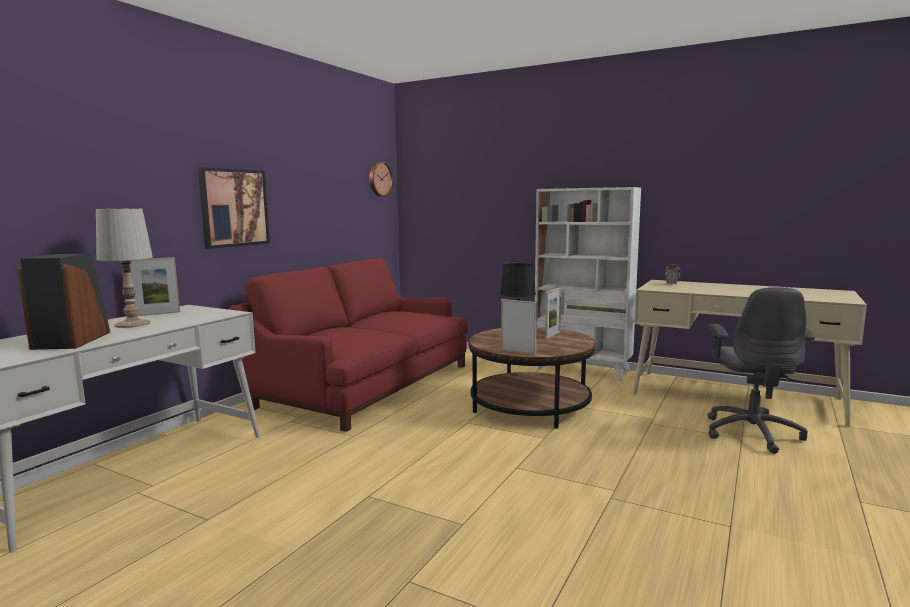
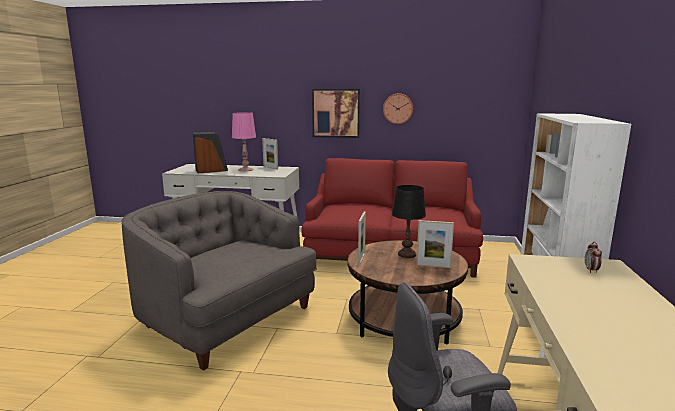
camera: 70 degrees right, 5 degrees up
white table lamp [96,208,153,328] -> pink table lamp [232,112,256,171]
wall clock [369,162,393,197] -> wall clock moved to [383,93,413,124]
none -> grey armchair [121,191,317,371]

